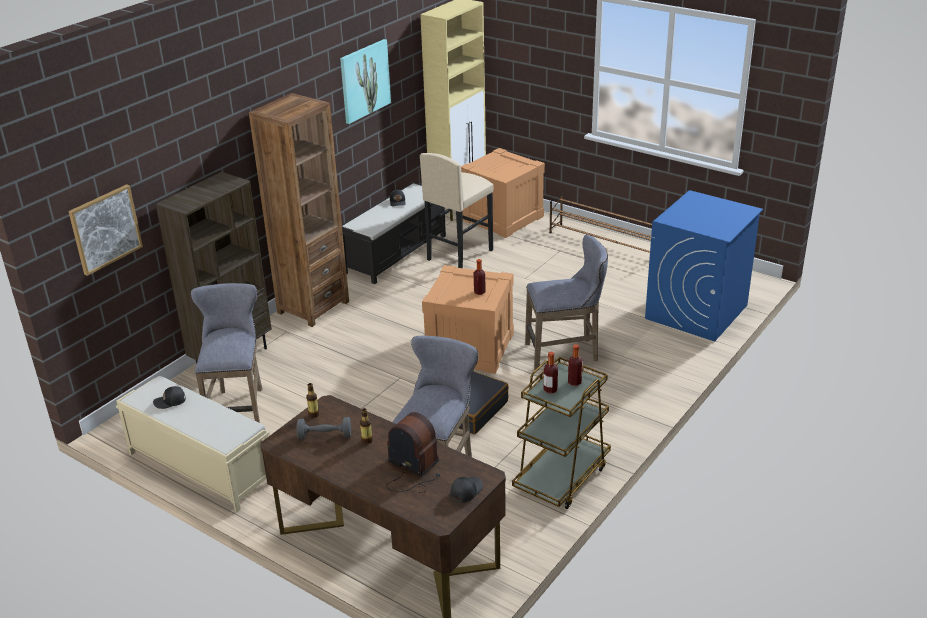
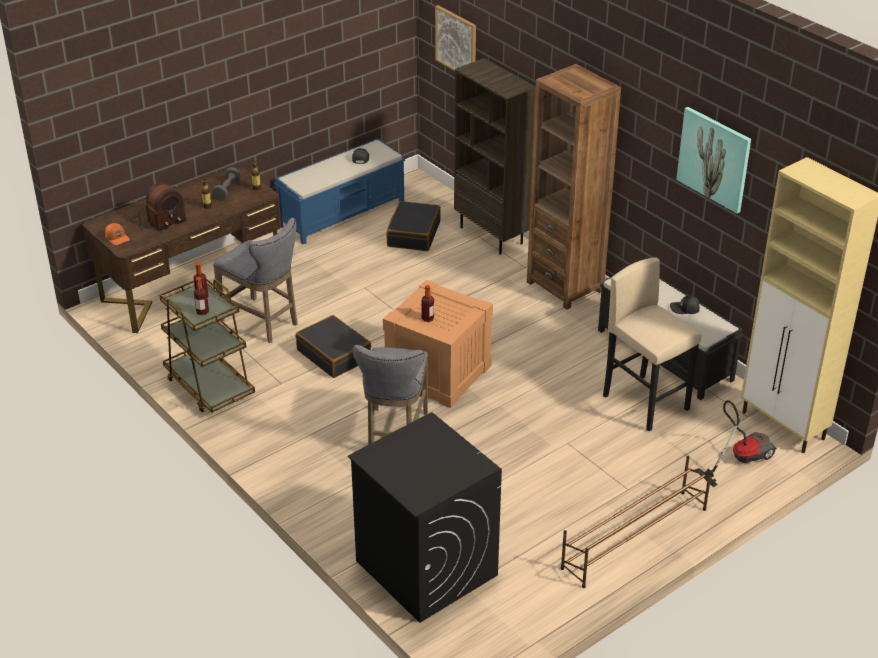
camera: 105 degrees right, 5 degrees up
beige bench [116,376,270,513] -> blue bench [274,138,405,244]
grey stool [191,283,262,423] -> black suitcase [386,201,441,251]
black cap [450,477,483,503] -> orange cap [105,223,130,245]
crate [461,148,545,238] -> vacuum cleaner [695,400,777,487]
blue washing machine [645,190,763,342] -> black washing machine [348,412,502,623]

